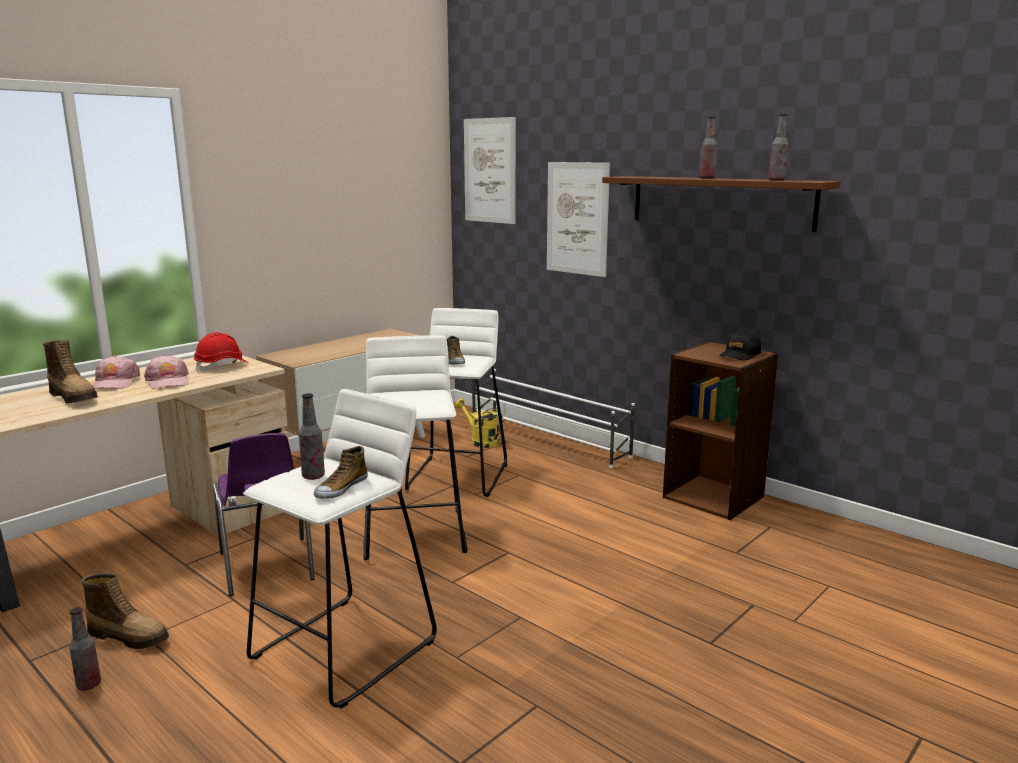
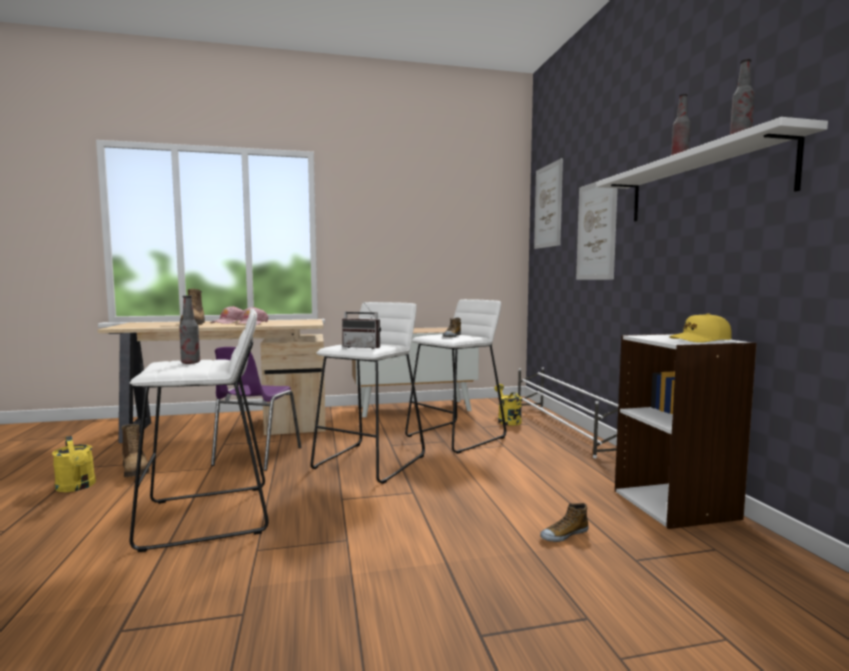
camera: 35 degrees right, 10 degrees down
bottle [69,607,101,691] -> yellow watering can [52,436,96,492]
red hard hat [194,332,248,372] -> none
shoe [314,446,368,499] -> shoe moved to [540,503,589,542]
brown shelf [602,176,841,232] -> white shelf [596,117,828,222]
brown bookcase [663,341,778,520] -> white bookcase [615,334,757,529]
black cap [719,331,761,360] -> yellow cap [669,313,732,343]
none -> radio [342,303,381,349]

